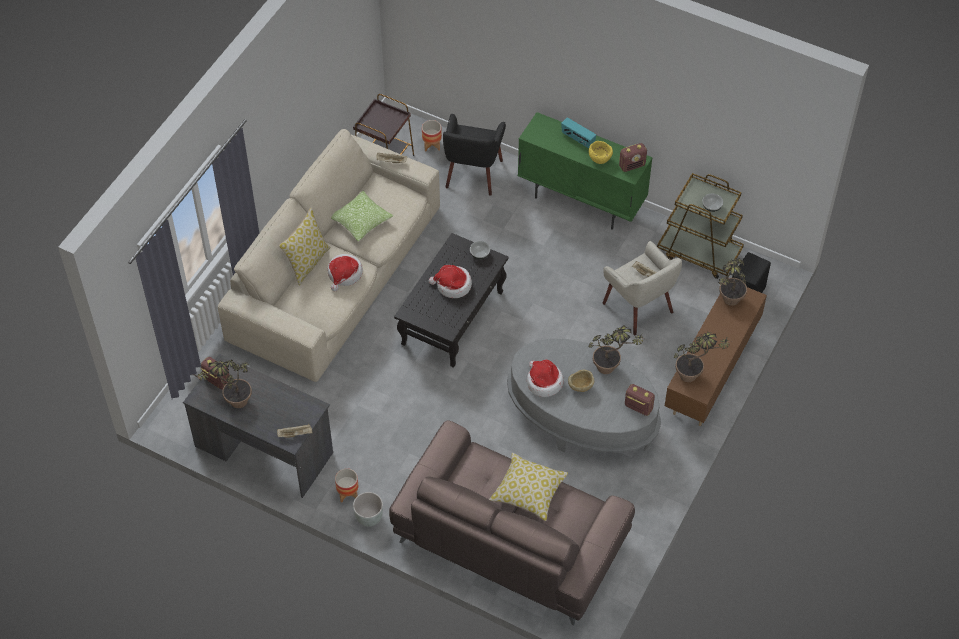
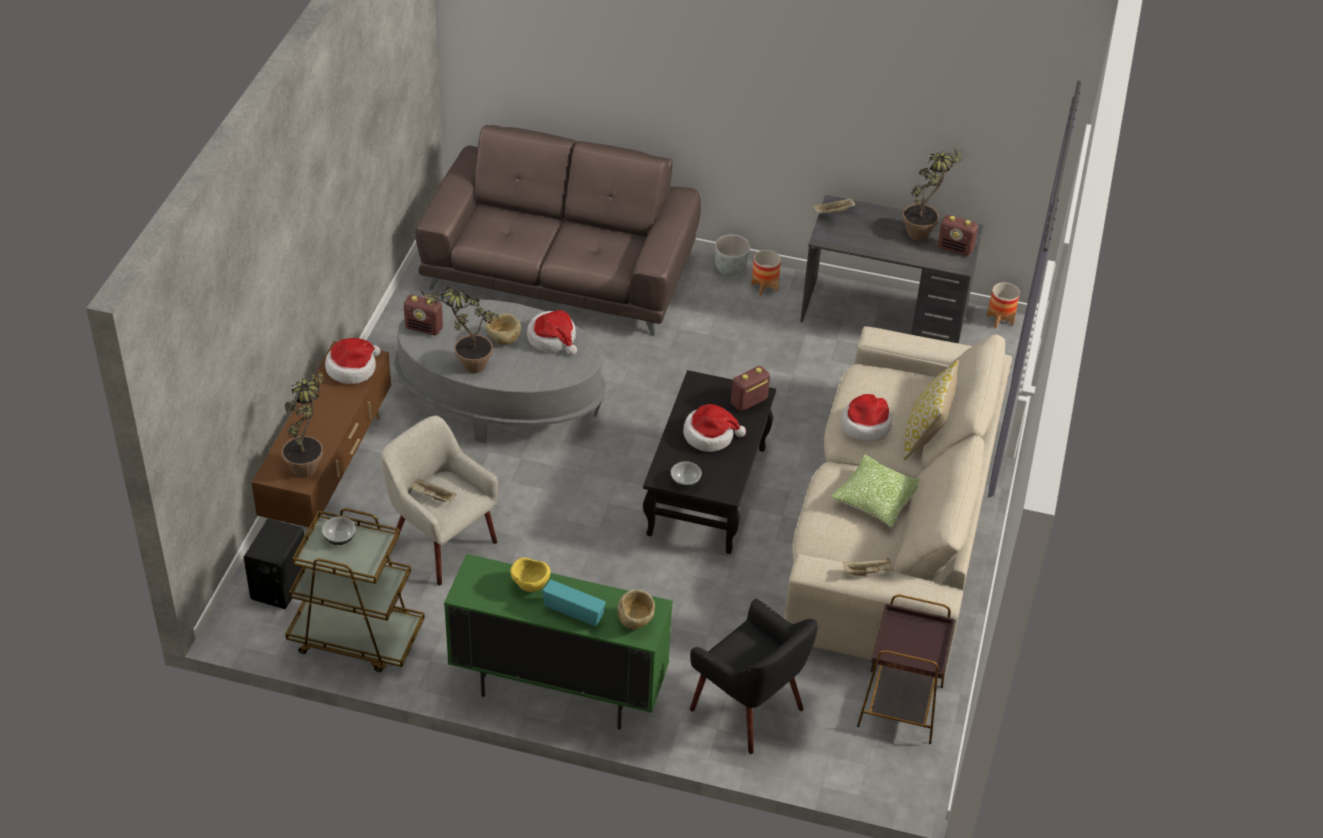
camera: 165 degrees right, 10 degrees down
planter [422,120,442,151] -> planter moved to [987,283,1020,329]
black armchair [443,114,506,195] -> black armchair turned 135 degrees clockwise [690,599,818,754]
pillow [489,453,568,521] -> none
radio [619,143,647,172] -> radio moved to [731,366,770,411]
potted plant [674,331,731,382] -> hat [325,338,380,384]
none -> beige bowl [618,590,655,629]

